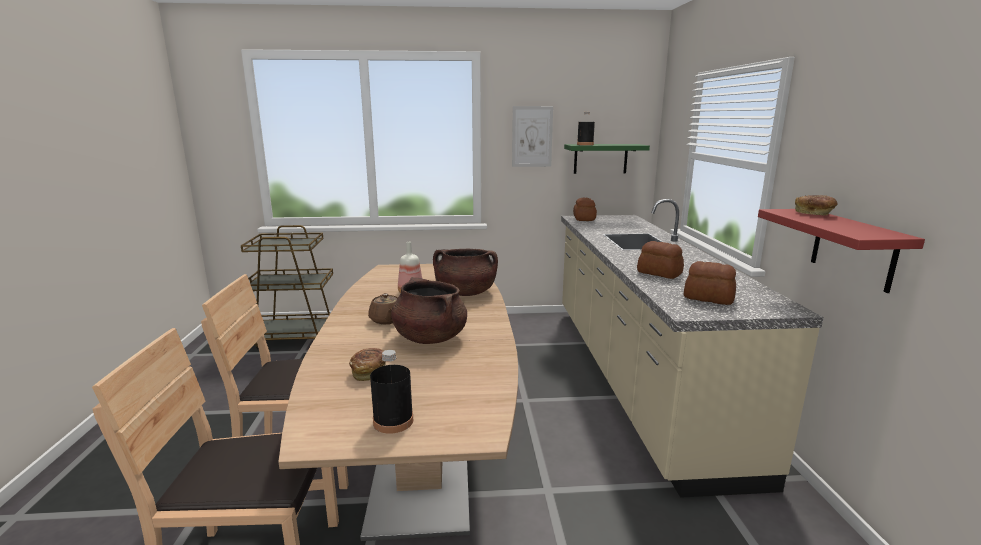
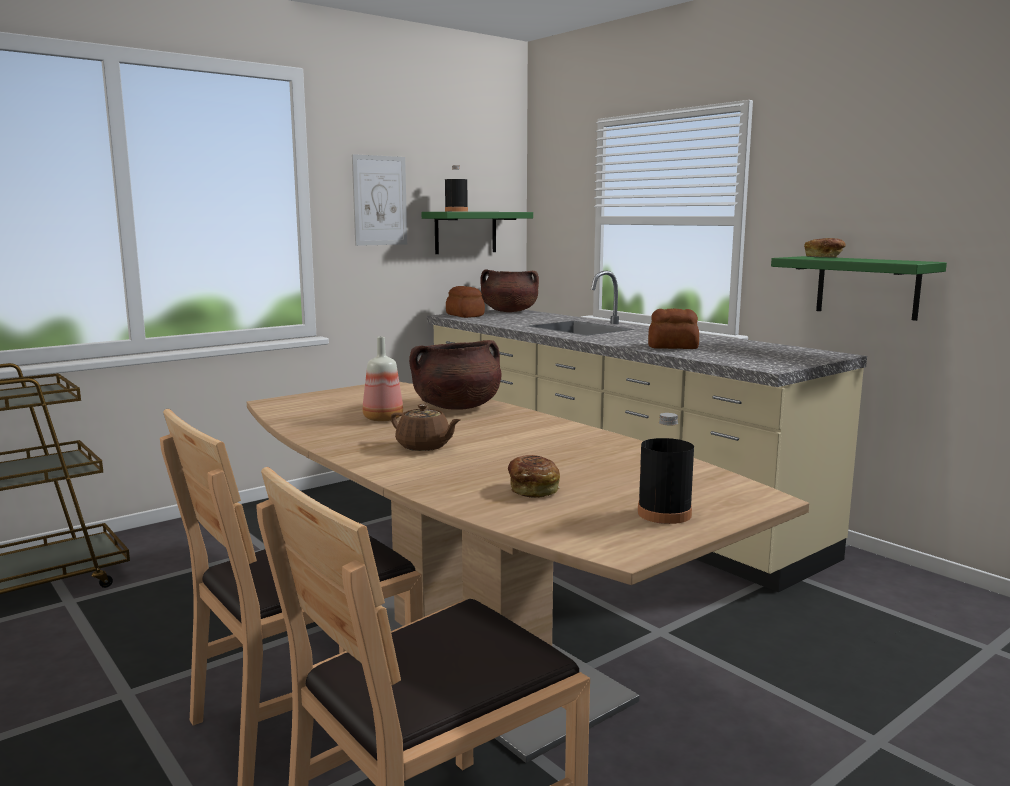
camera: 35 degrees left, 5 degrees down
brown cooking pot [391,277,467,344] -> brown cooking pot moved to [480,269,539,312]
bread [684,261,736,305] -> none
red shelf [758,209,925,293] -> green shelf [771,256,947,321]

